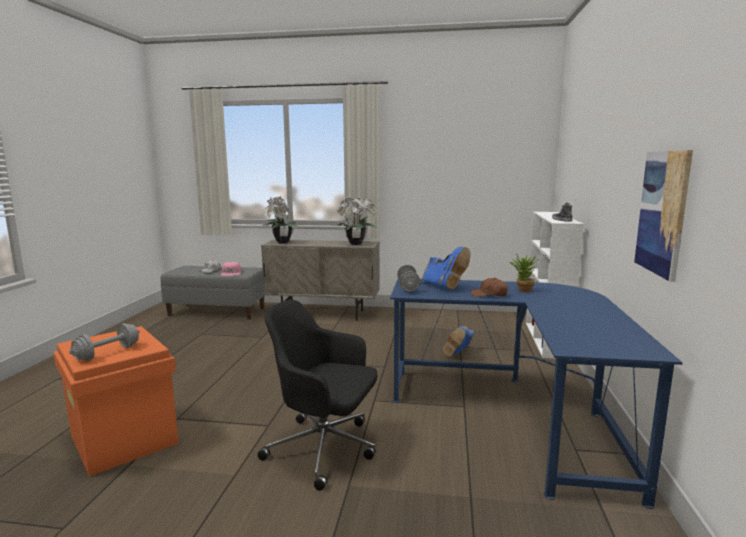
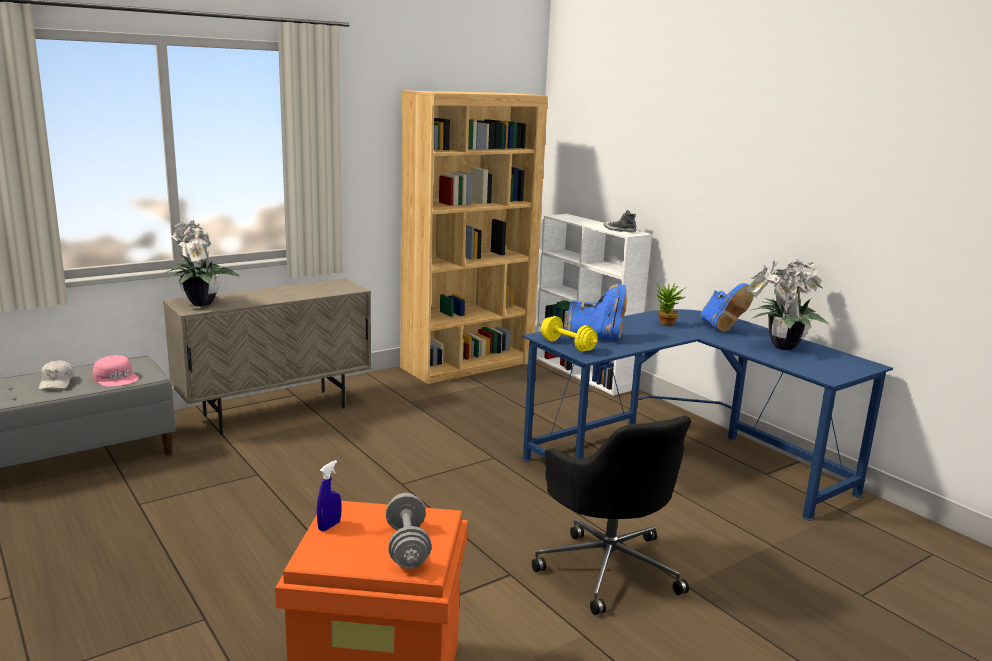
camera: 45 degrees left, 5 degrees up
black office chair [257,300,377,491] -> black office chair turned 90 degrees counterclockwise [532,415,691,615]
potted plant [336,196,378,245] -> potted plant moved to [747,260,829,350]
grey dumbbell [397,265,420,292] -> yellow dumbbell [541,316,598,352]
blue boot [443,326,474,356] -> blue boot moved to [700,283,754,332]
brown cap [470,278,508,297] -> none
picture [634,150,693,282] -> none
none -> blue spray bottle [317,460,341,531]
none -> brown bookcase [400,90,548,384]

